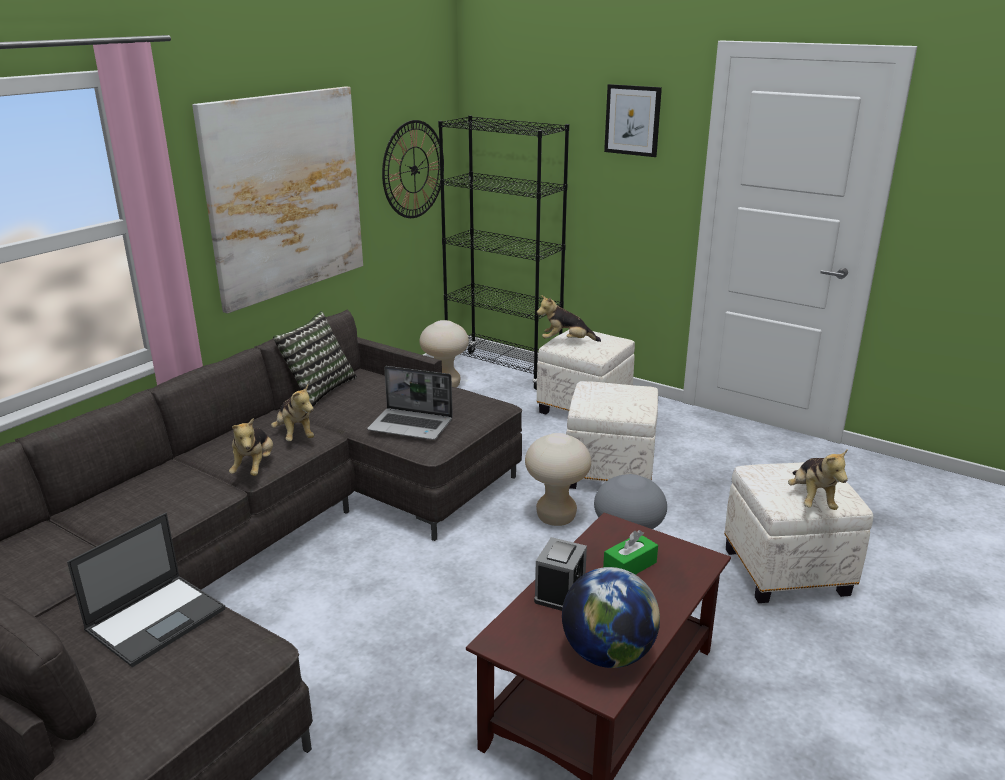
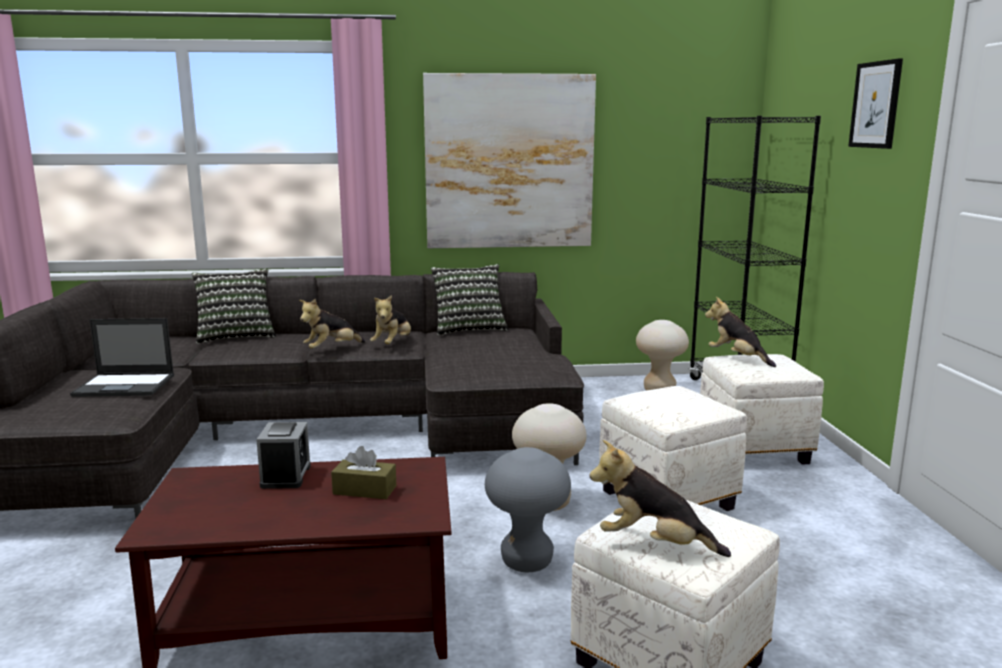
camera: 50 degrees right, 10 degrees down
laptop [367,366,453,440] -> none
wall clock [382,120,444,218] -> none
alarm clock [534,537,587,611] -> alarm clock turned 75 degrees counterclockwise [256,422,311,489]
globe [562,567,660,668] -> none
green tissue box [603,530,658,575] -> brown tissue box [331,446,396,499]
plush toy [788,449,848,510] -> plush toy turned 60 degrees clockwise [590,440,731,557]
none -> pillow [192,268,276,344]

